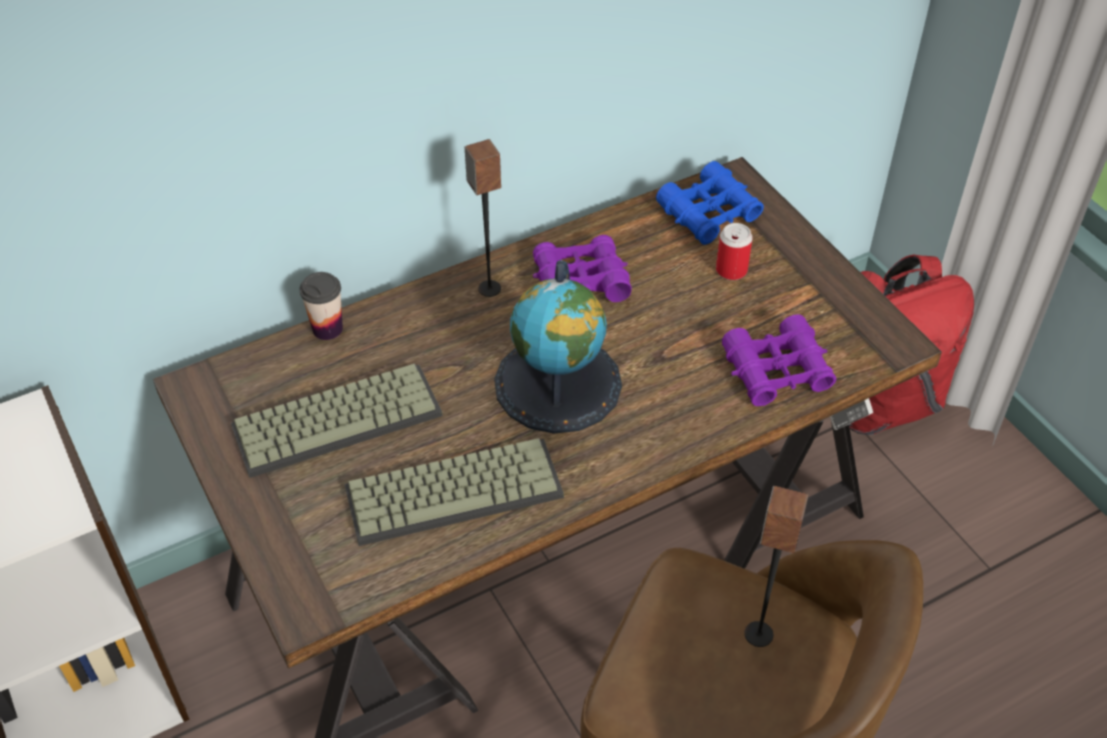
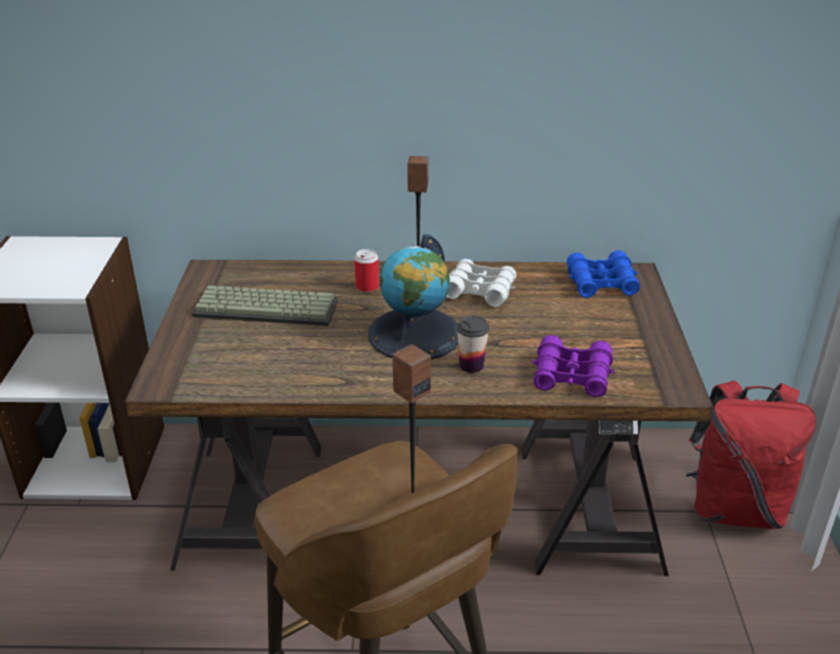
camera: 30 degrees right, 15 degrees down
cup [299,272,343,340] -> cup moved to [456,316,490,373]
keyboard [344,438,564,546] -> none
purple binoculars [533,235,632,302] -> white binoculars [447,259,516,307]
can [716,223,753,280] -> can moved to [354,249,379,292]

